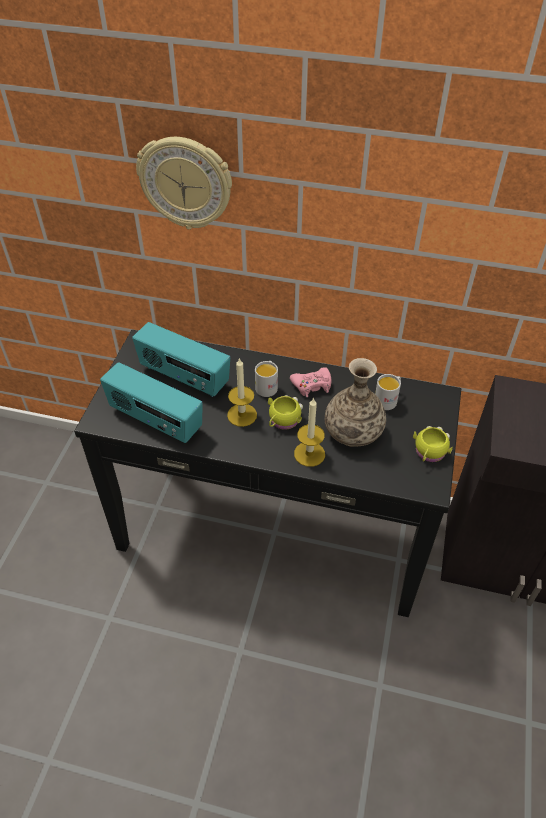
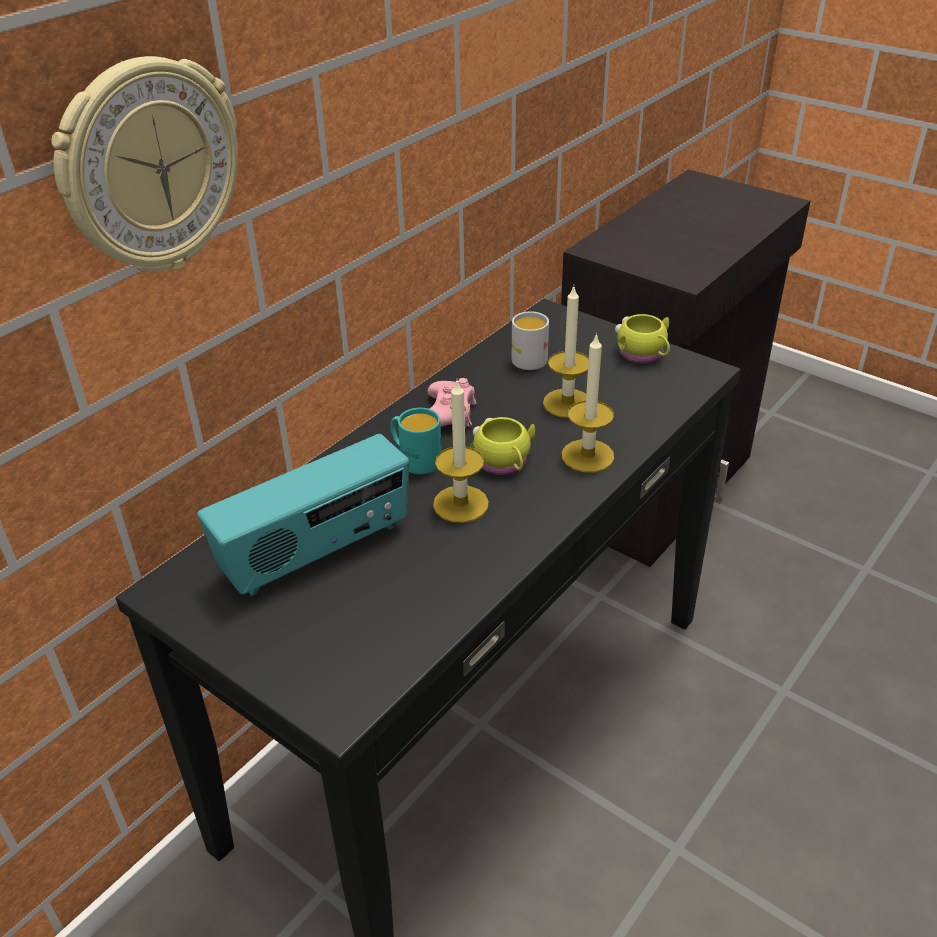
camera: 65 degrees left, 10 degrees down
radio [100,362,203,443] -> none
white mug [255,361,278,397] -> turquoise mug [390,408,442,474]
vase [325,358,386,447] -> candle [543,286,589,418]

